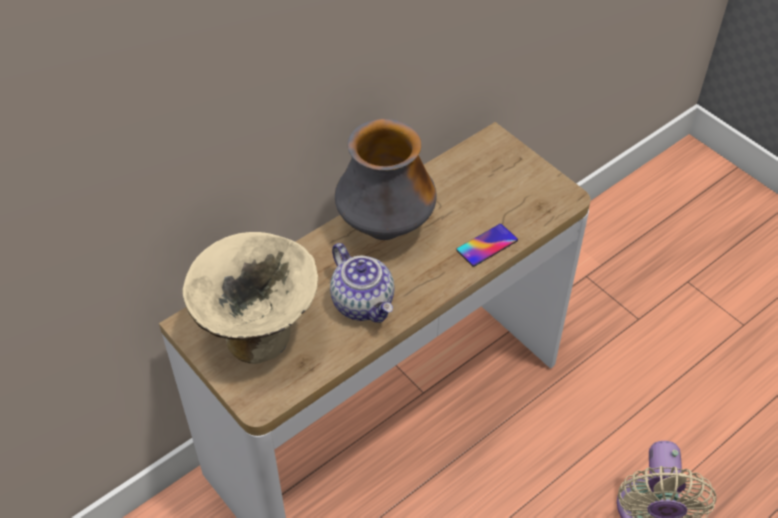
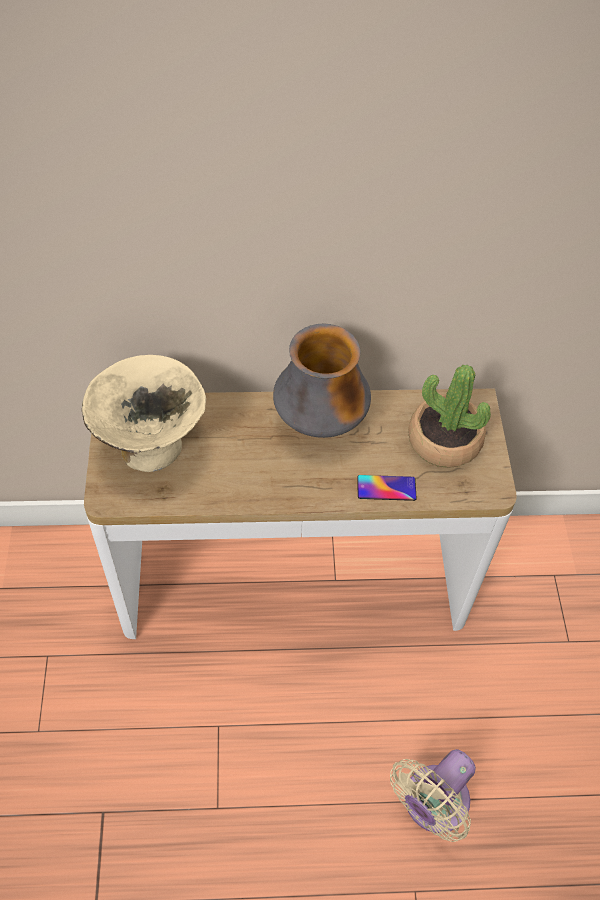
camera: 35 degrees right, 5 degrees up
teapot [330,243,394,323] -> none
none -> potted plant [408,365,491,468]

